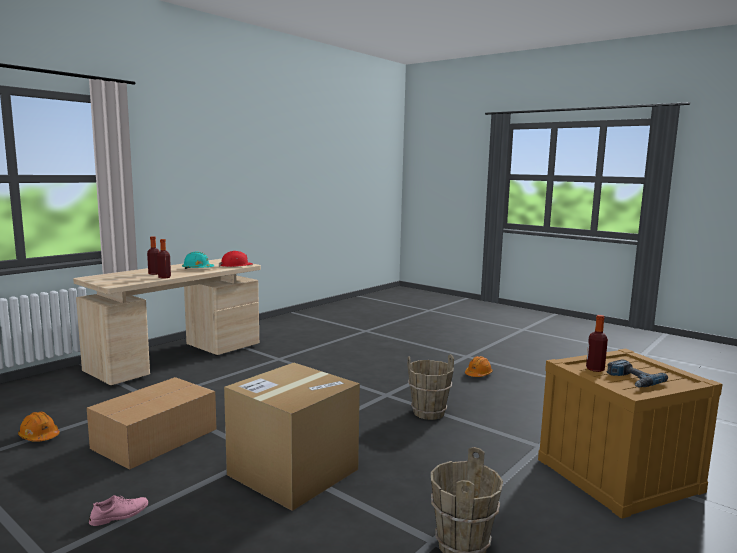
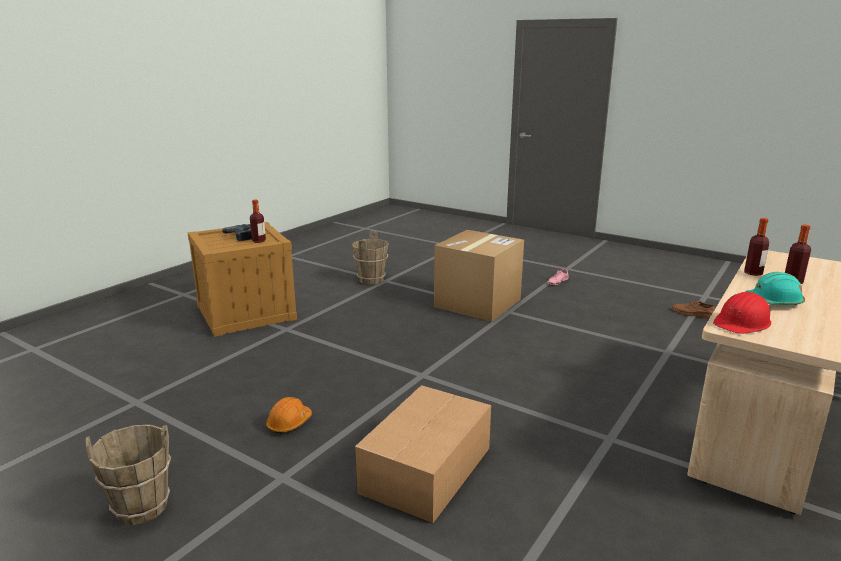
camera: 175 degrees right, 10 degrees up
orange hard hat [18,412,60,442] -> brown shoe [671,301,715,319]
cardboard box [87,377,217,470] -> cardboard box moved to [355,385,491,524]
brown bucket [408,354,454,420] -> brown bucket moved to [86,425,171,525]

